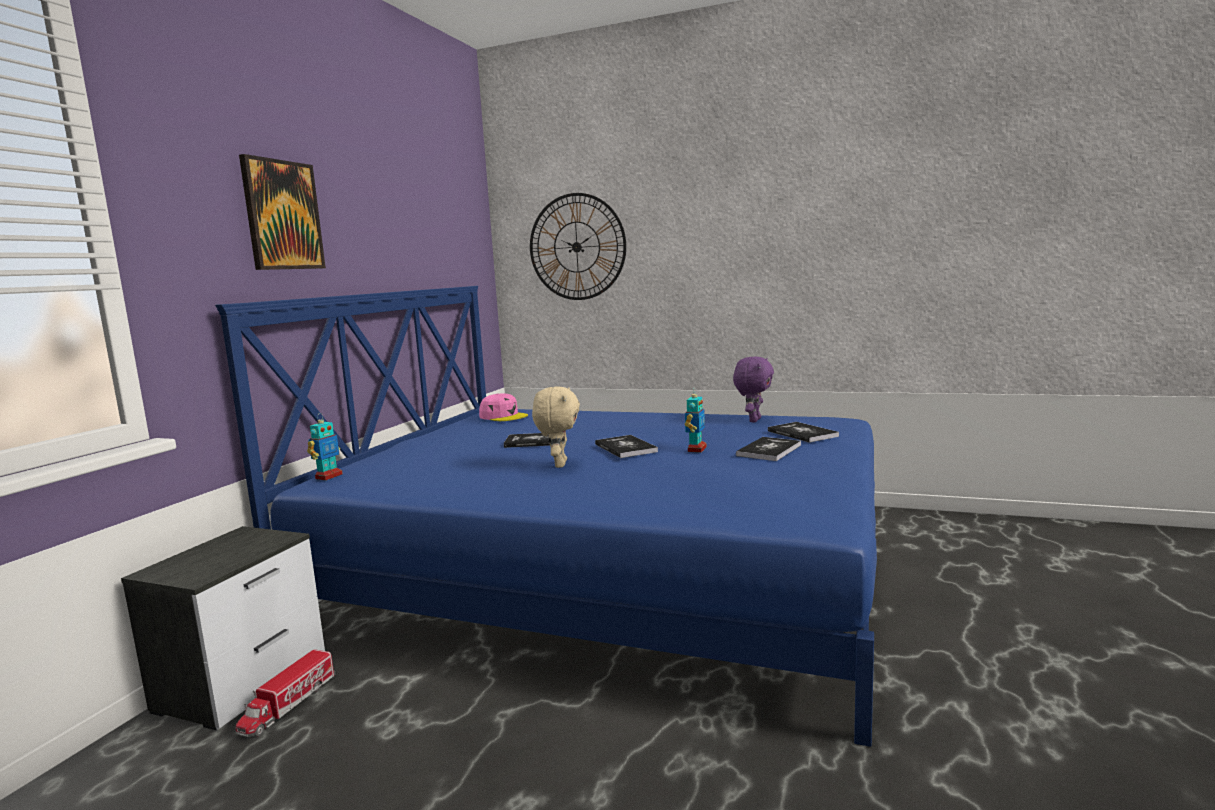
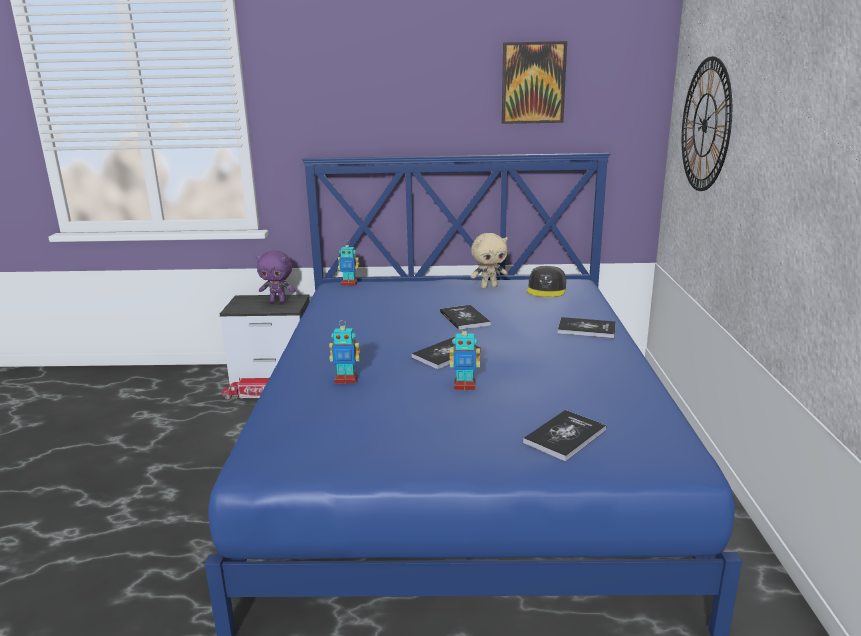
camera: 70 degrees right, 10 degrees up
picture [239,154,326,270] -> picture moved to [502,41,567,124]
pink cap [479,393,528,421] -> grey cap [527,266,566,297]
beige plush toy [532,387,580,468] -> beige plush toy moved to [470,233,508,289]
purple plush toy [733,356,774,422] -> purple plush toy moved to [256,251,295,303]
book [736,437,801,461] -> book moved to [557,317,616,338]
none -> toy robot [329,320,360,384]

